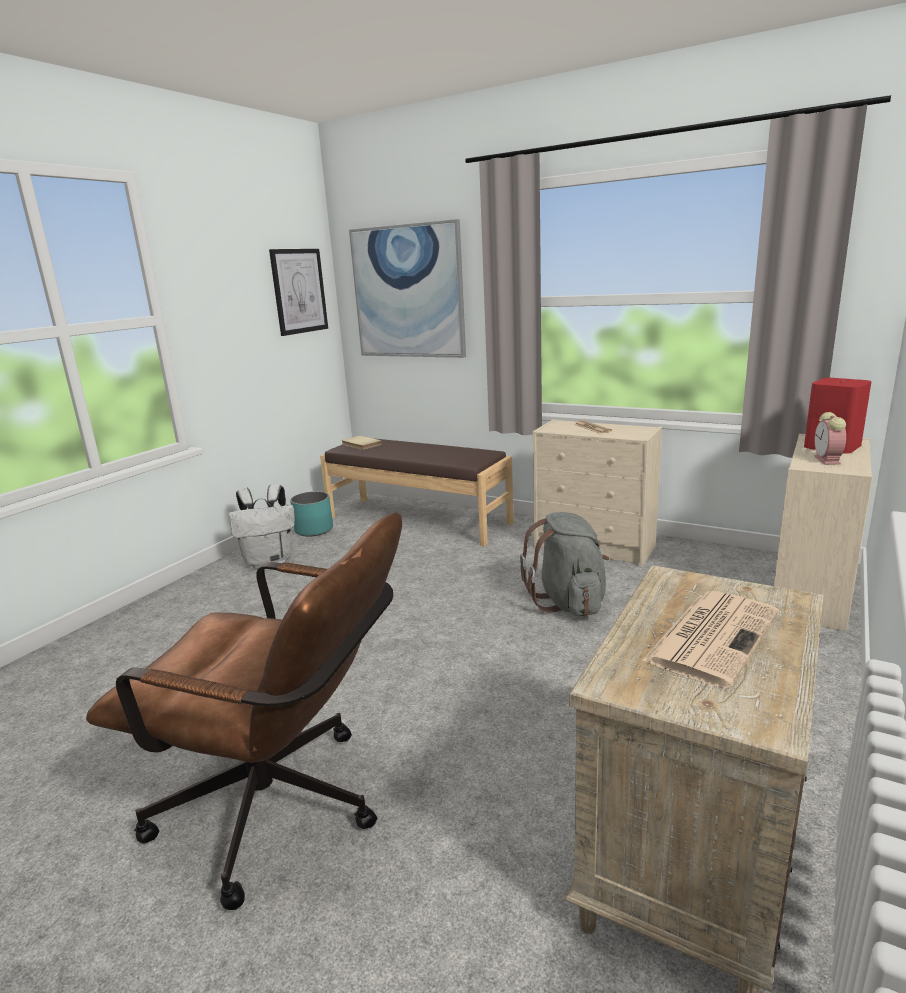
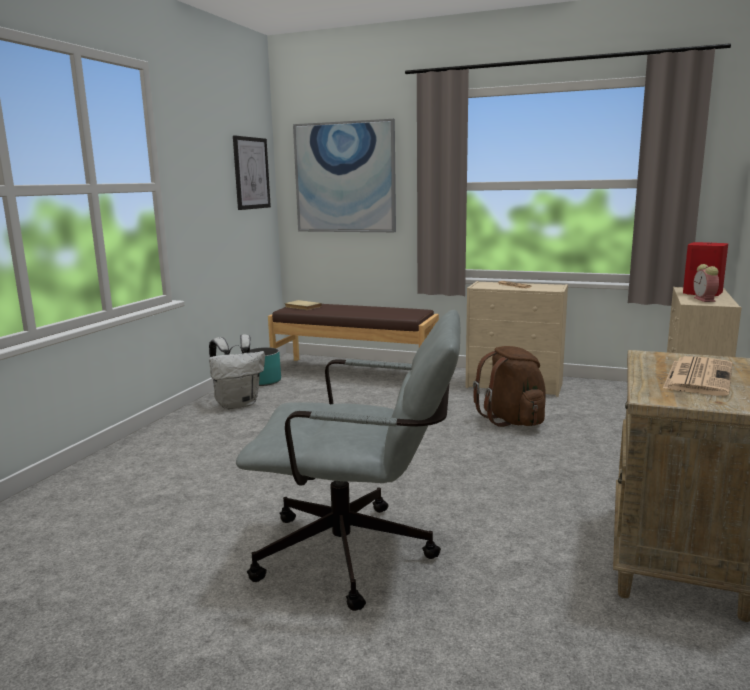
camera: 10 degrees left, 5 degrees down
brown office chair [86,512,402,910] -> grey office chair [236,310,460,611]
grey backpack [520,512,609,616] -> brown backpack [473,346,546,427]

